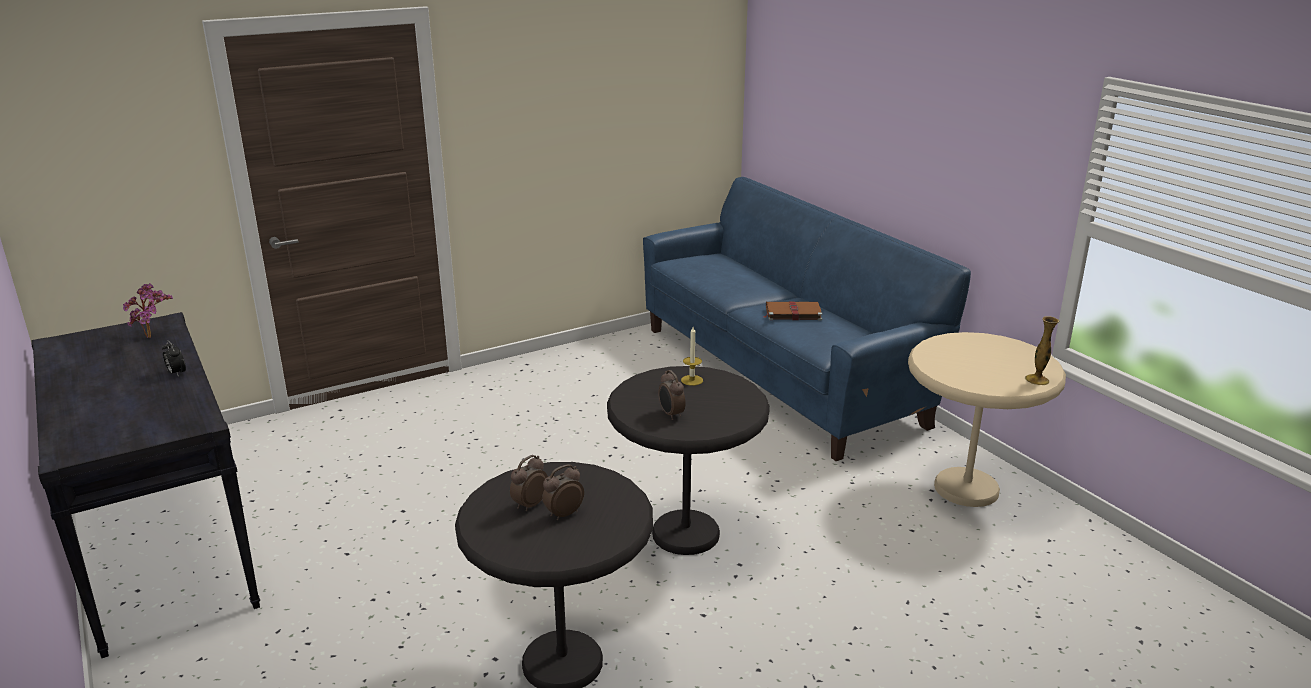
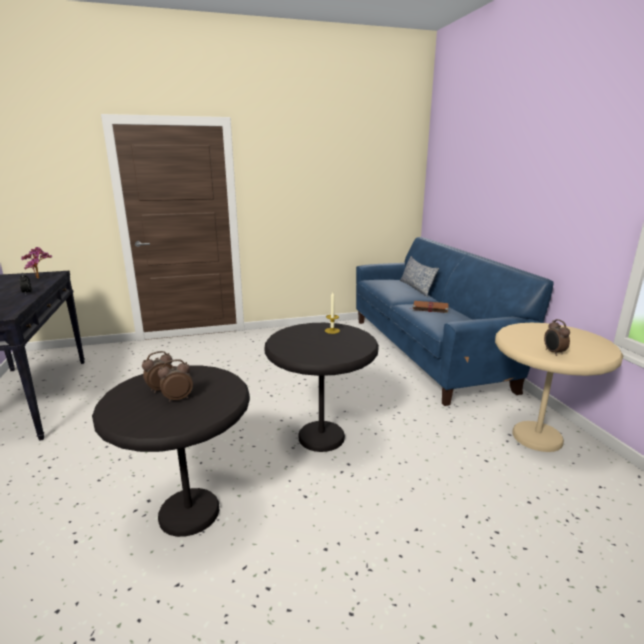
camera: 15 degrees right, 5 degrees down
alarm clock [658,370,686,420] -> alarm clock moved to [544,319,570,356]
vase [1025,316,1059,385] -> none
none -> pillow [400,256,439,297]

